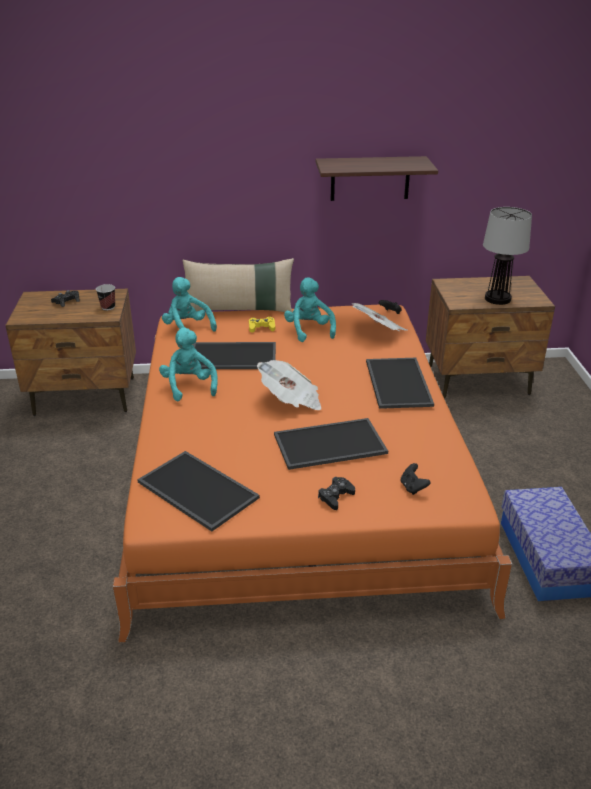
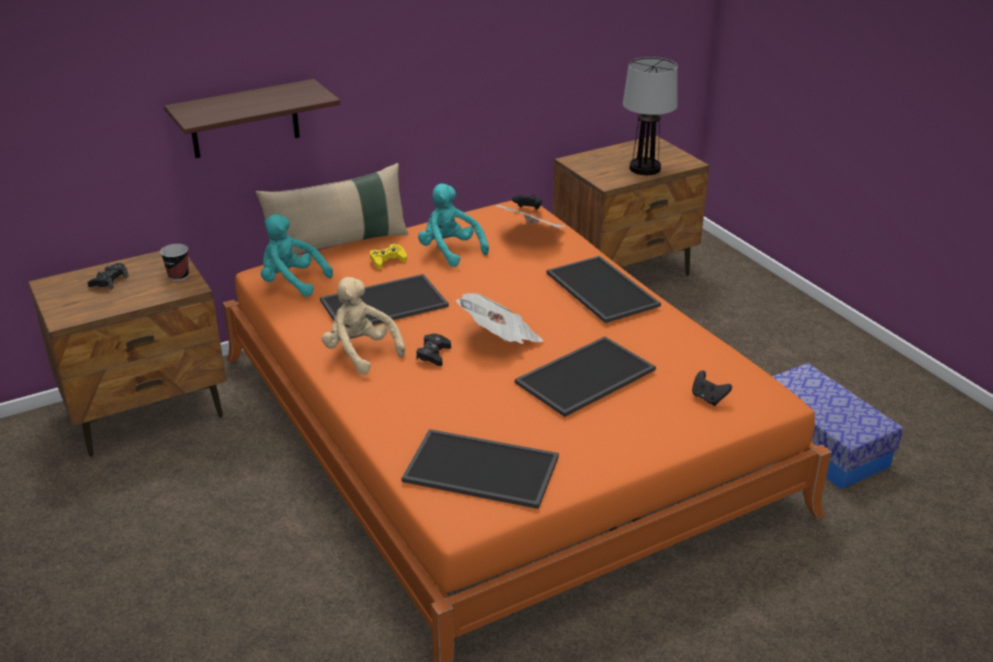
camera: 25 degrees left, 0 degrees up
turquoise plush toy [159,328,218,401] -> beige plush toy [322,277,405,375]
shelf [316,156,438,201] -> shelf moved to [164,79,340,158]
black game controller [318,477,355,510] -> black game controller moved to [416,334,451,366]

